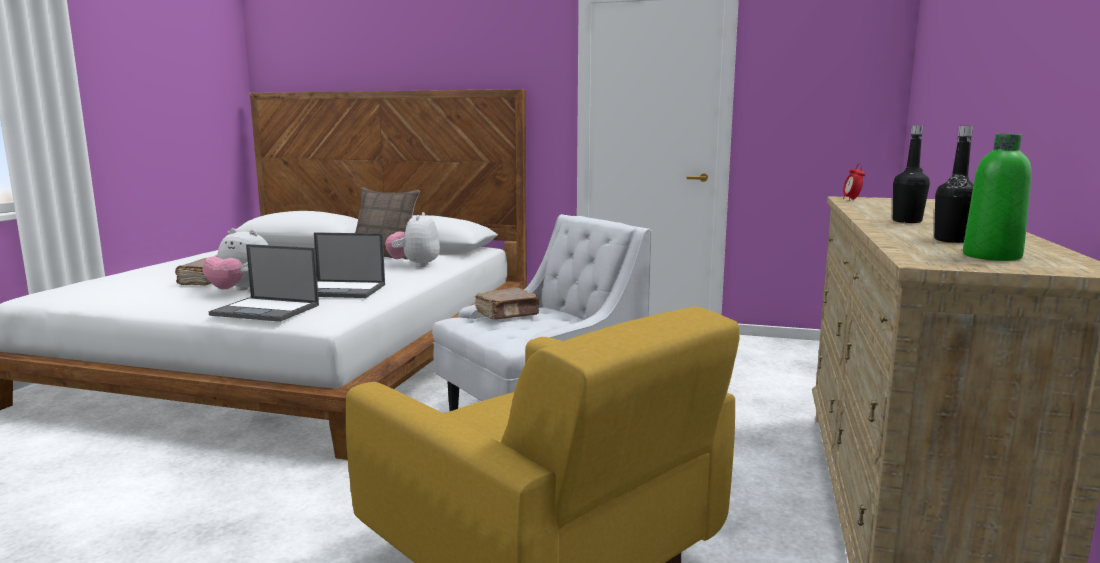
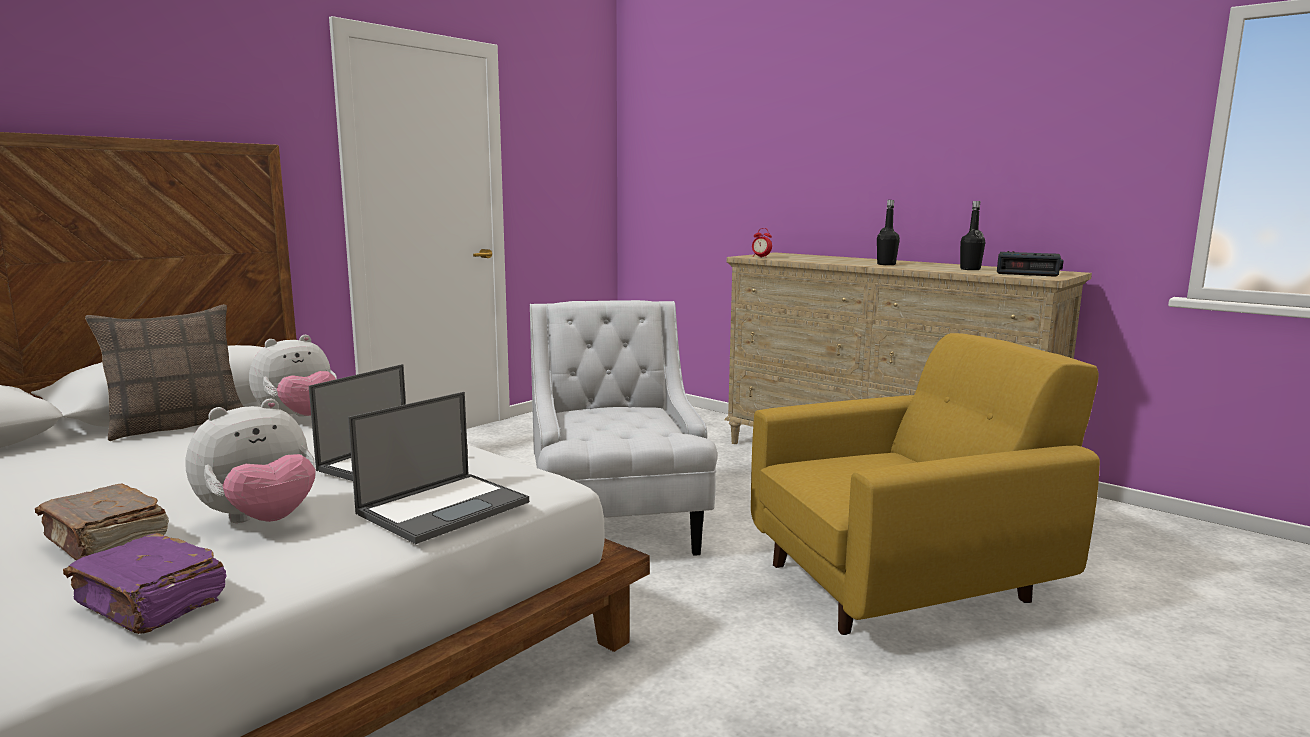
camera: 65 degrees left, 0 degrees up
plush toy [385,212,440,267] -> plush toy turned 75 degrees counterclockwise [249,335,337,418]
brown book [475,287,540,320] -> none
green bottle [963,134,1032,261] -> alarm clock [997,251,1063,277]
none -> purple book [63,533,227,634]

